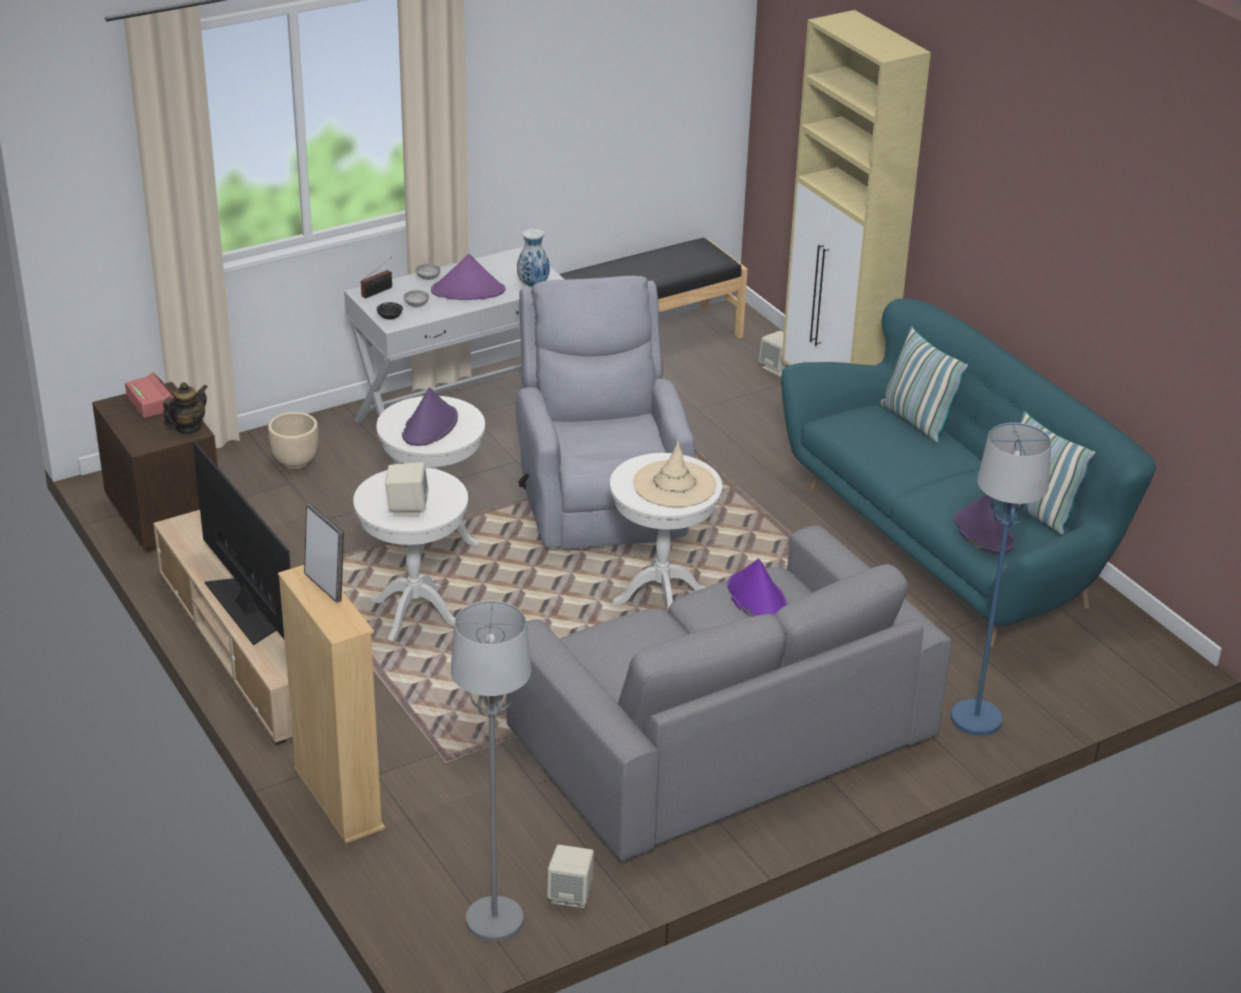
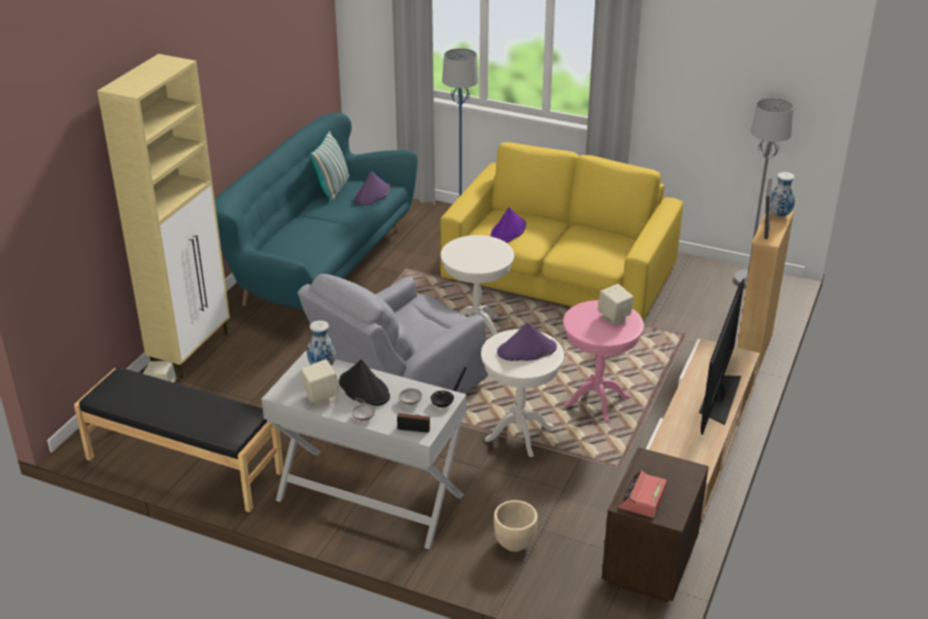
camera: 125 degrees left, 0 degrees up
teapot [163,382,208,434] -> none
white side table [353,467,468,641] -> pink side table [563,300,644,423]
purple hat [431,254,505,300] -> black hat [339,359,390,406]
grey sofa [507,525,952,861] -> yellow sofa [440,142,683,321]
beige speaker [547,845,594,908] -> beige speaker moved to [301,359,339,406]
beige hat [633,441,717,507] -> none
pillow [880,326,968,442] -> none
none -> vase [771,172,795,217]

